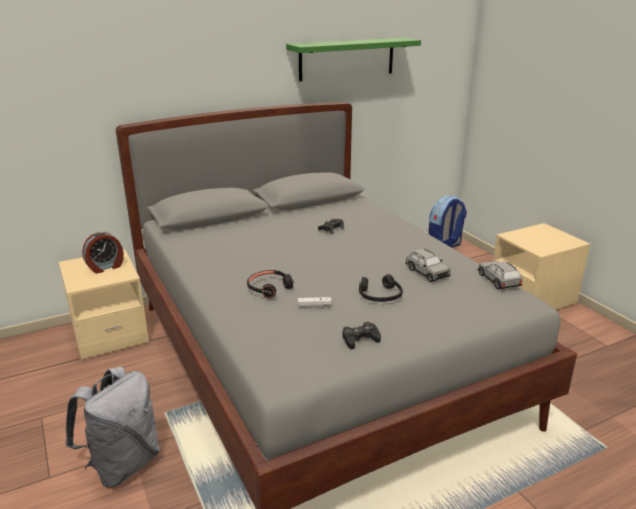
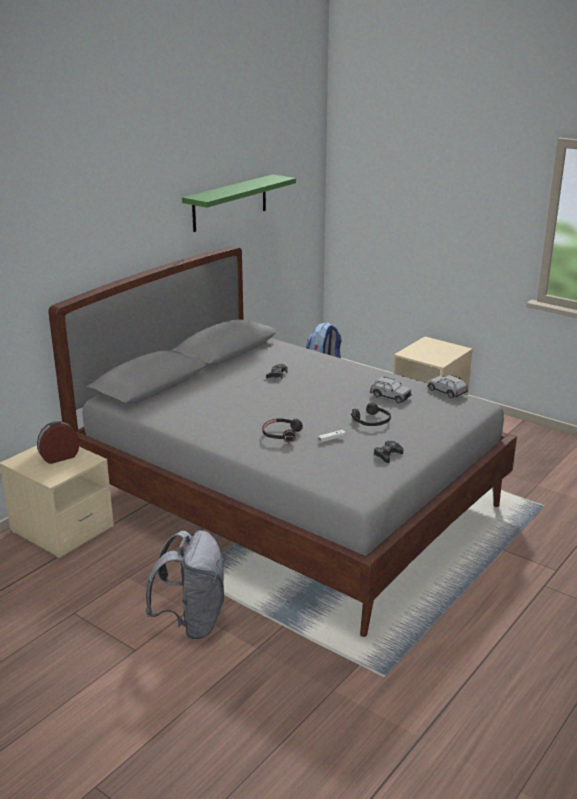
camera: 25 degrees left, 0 degrees up
alarm clock [82,232,124,274] -> alarm clock turned 150 degrees counterclockwise [37,421,79,464]

